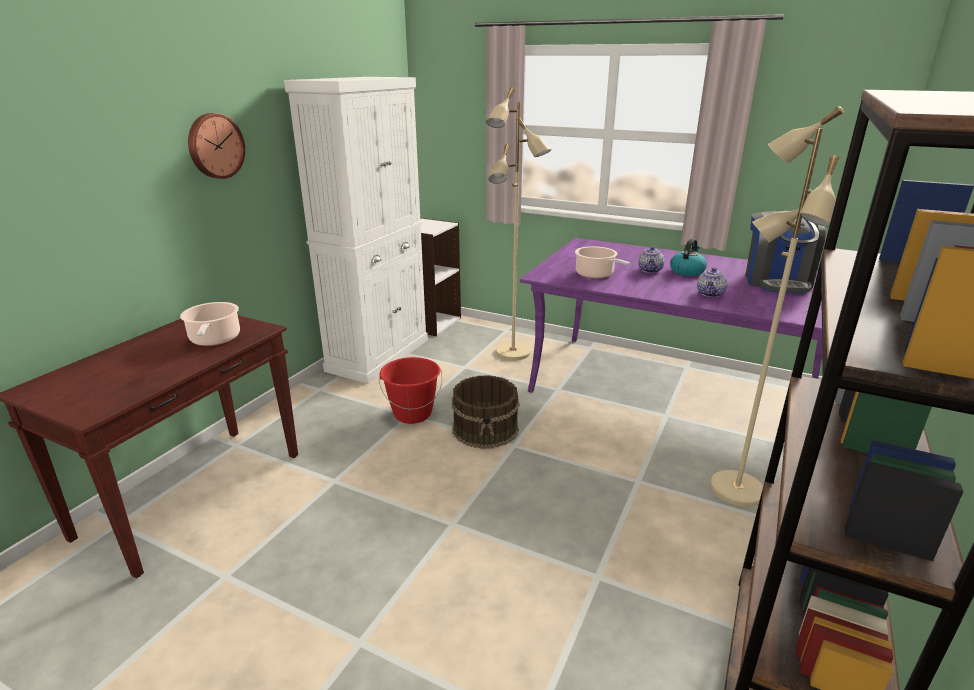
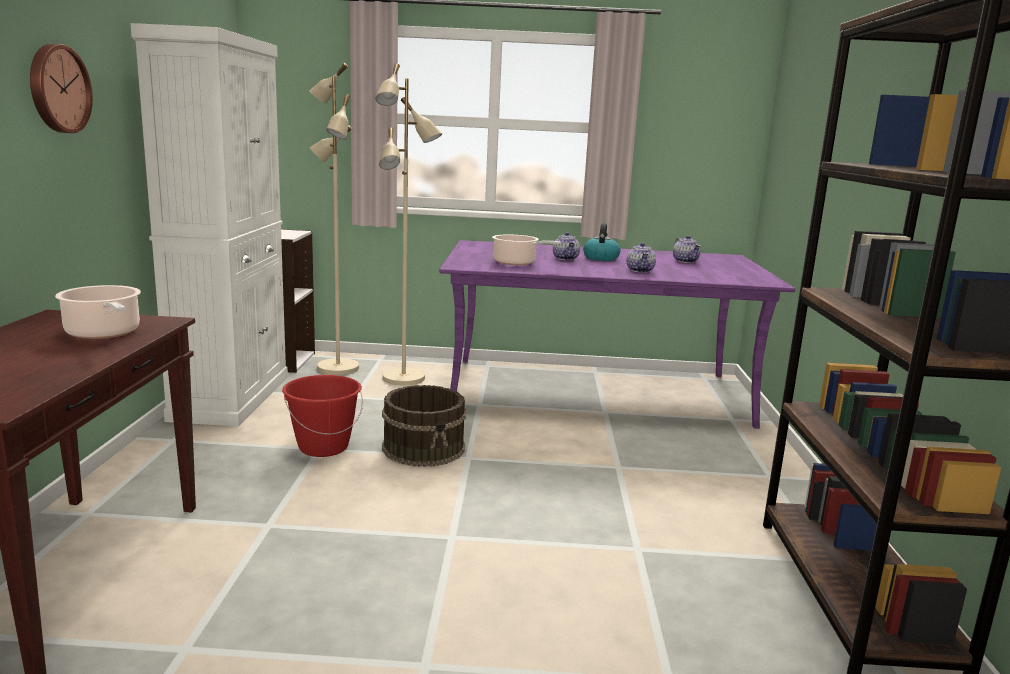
camera: 25 degrees left, 10 degrees down
beige floor lamp [710,106,844,507] -> beige floor lamp moved to [309,63,359,375]
coffee machine [746,211,826,294] -> teapot [673,235,701,263]

